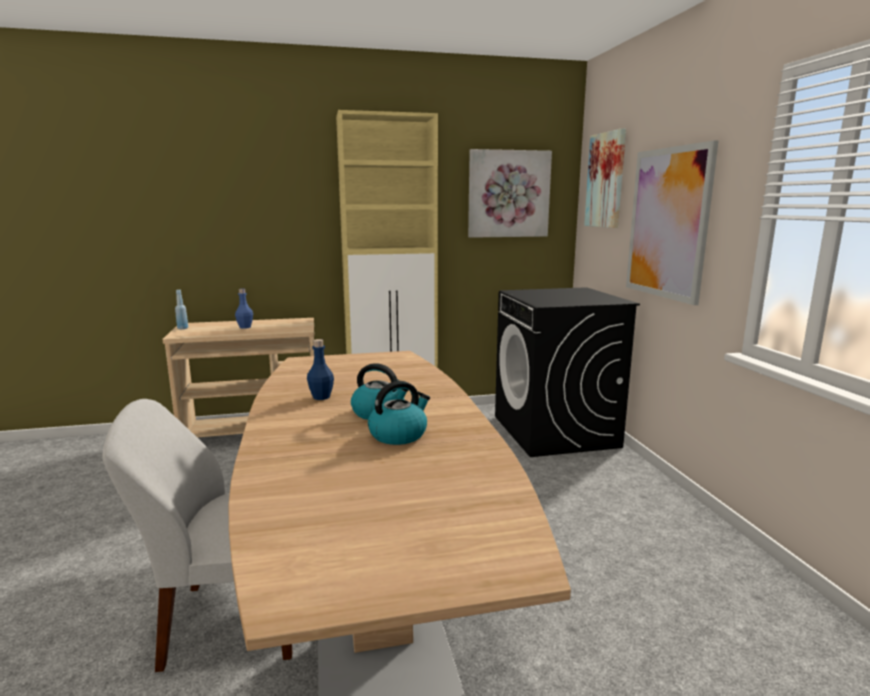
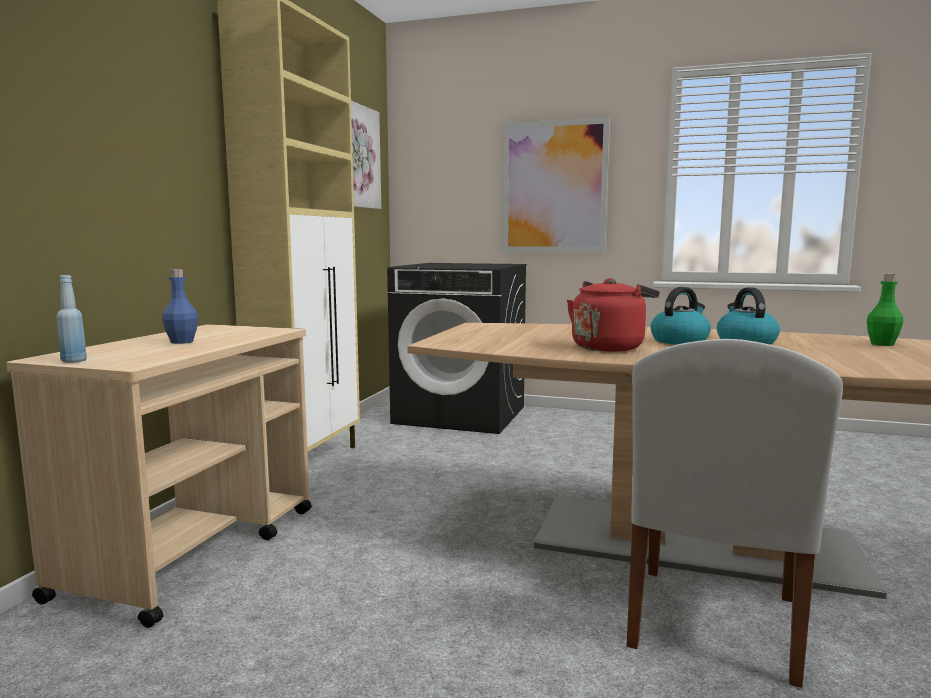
camera: 60 degrees left, 5 degrees down
blue bottle [307,339,334,400] -> red kettle [567,278,660,352]
picture [584,128,626,228] -> none
none -> green bottle [867,274,903,346]

